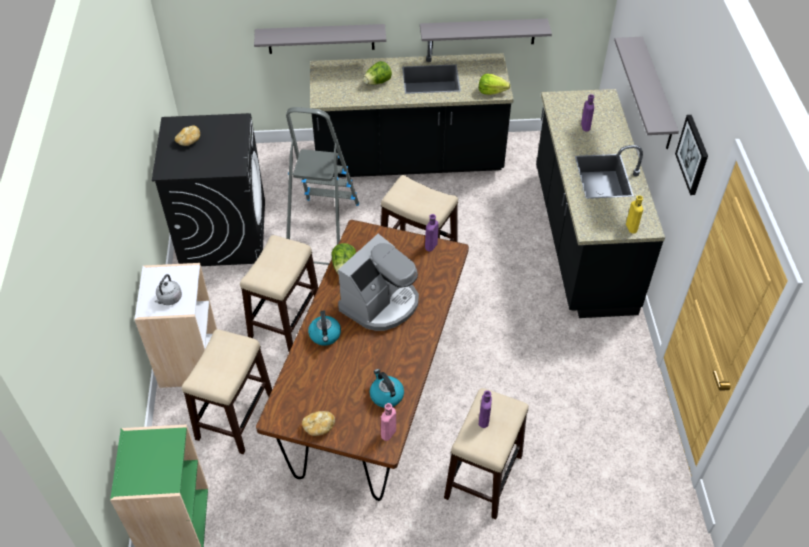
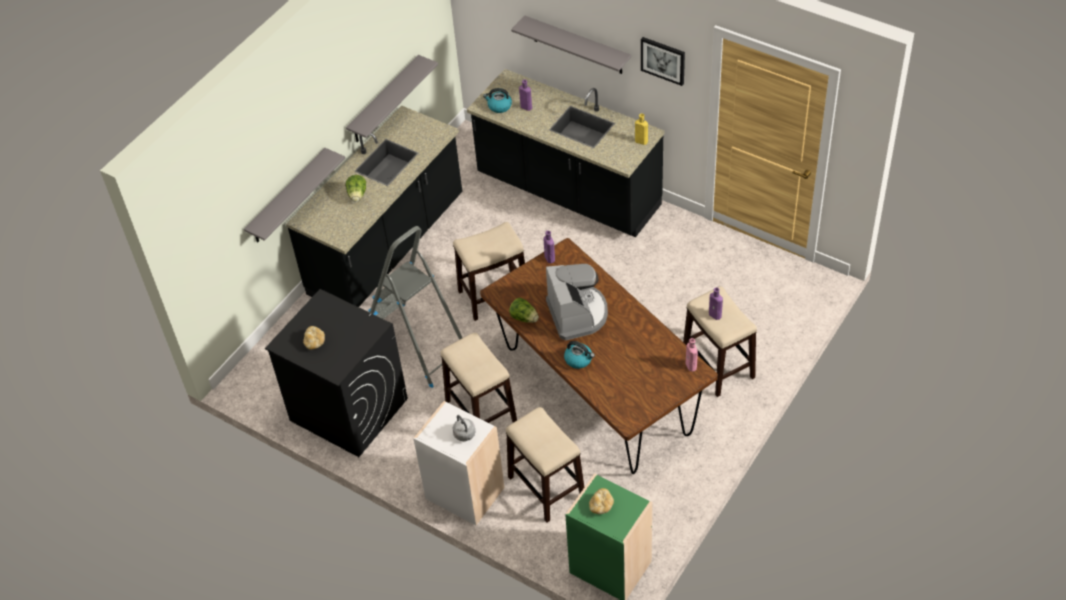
camera: 50 degrees left, 0 degrees up
bread [302,411,335,436] -> bread moved to [589,488,614,514]
kettle [370,369,404,408] -> kettle moved to [483,88,512,113]
lettuce [479,74,510,95] -> none

